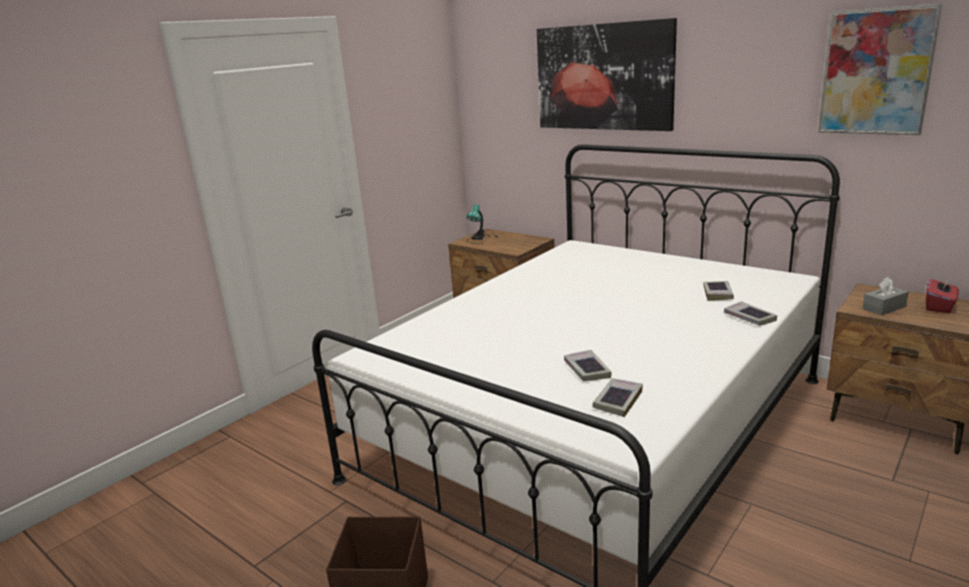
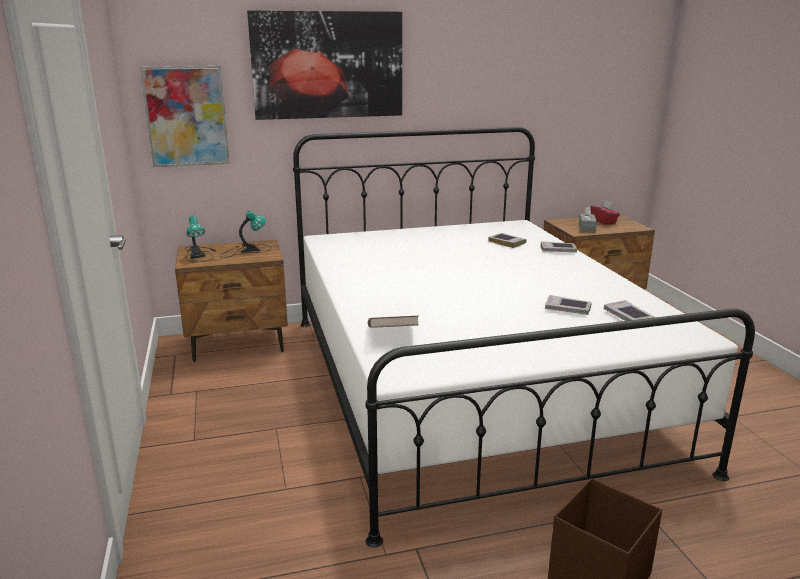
camera: 55 degrees left, 0 degrees up
picture [818,4,942,135] -> picture moved to [140,66,230,167]
none -> table lamp [220,211,272,258]
none -> brown book [368,316,418,328]

